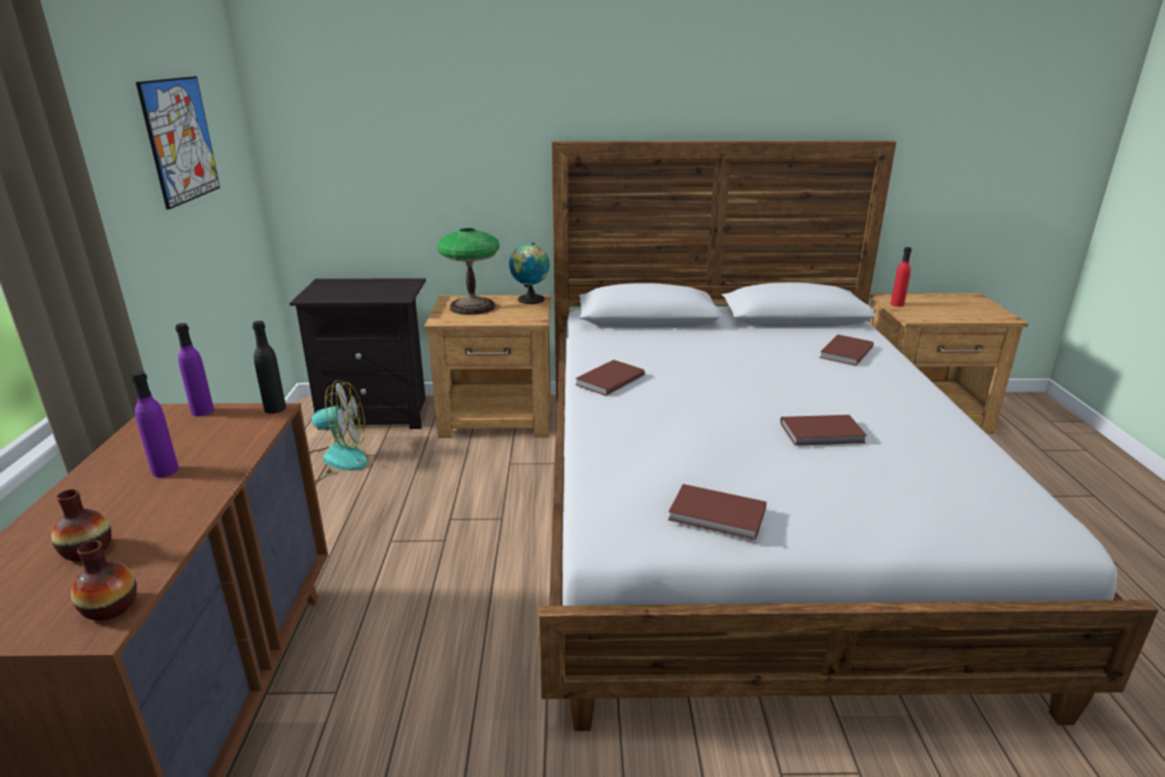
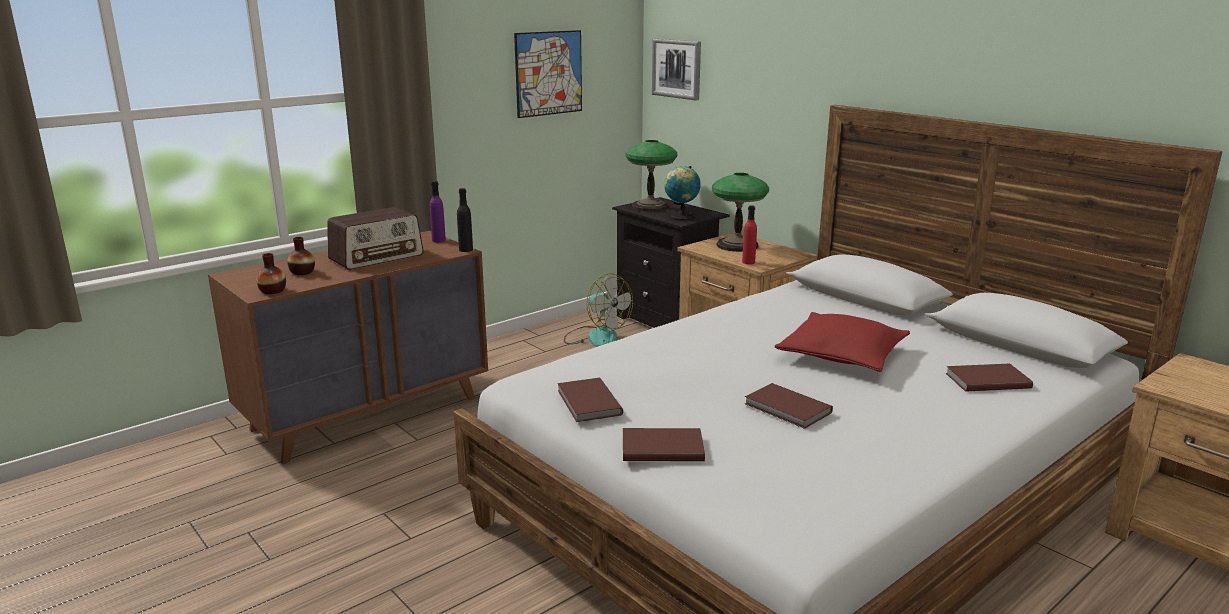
camera: 50 degrees right, 5 degrees down
purple bottle [131,371,179,477] -> radio [327,207,423,270]
globe [509,242,549,304] -> globe moved to [664,166,701,221]
brown book [575,360,645,396] -> brown book moved to [623,428,705,461]
red bottle [891,247,912,307] -> red bottle moved to [742,205,757,264]
none -> table lamp [625,140,677,212]
none -> picture [652,39,701,100]
none -> red pillow [775,312,910,372]

